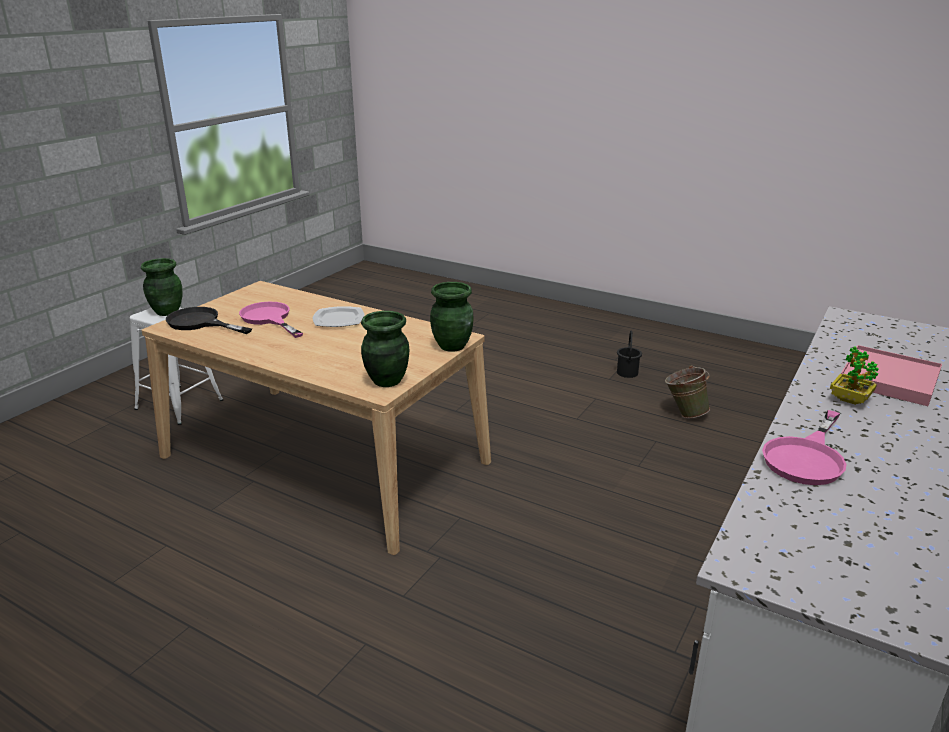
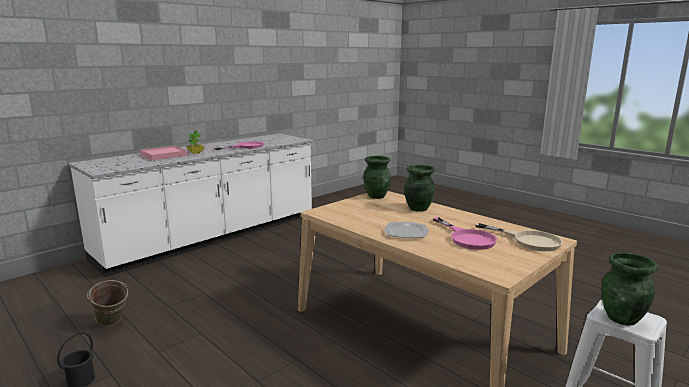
camera: 165 degrees left, 10 degrees down
black frying pan [166,307,252,334] -> beige frying pan [475,223,563,251]
green vase [430,282,473,352] -> green vase moved to [405,165,435,212]

